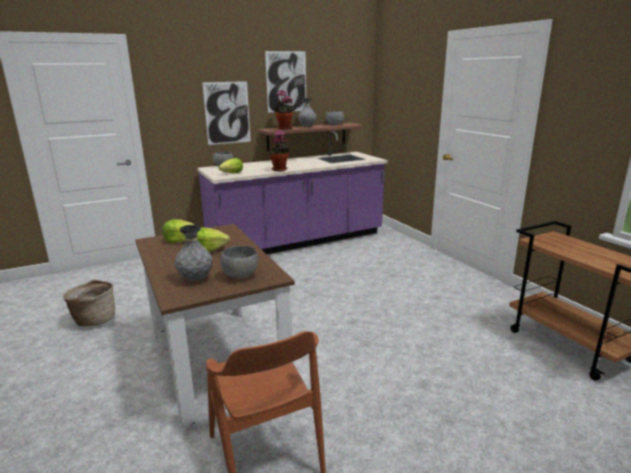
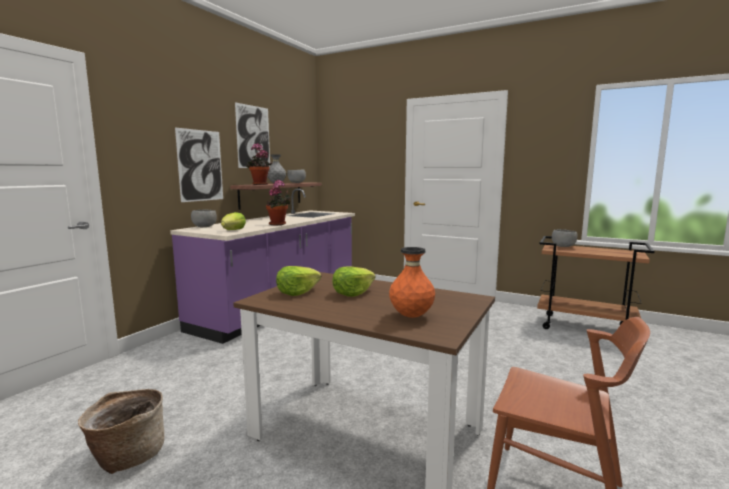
camera: 35 degrees left, 10 degrees down
grey vase [175,225,213,281] -> orange vase [389,247,435,318]
grey bowl [220,246,258,278] -> grey bowl moved to [552,229,578,247]

